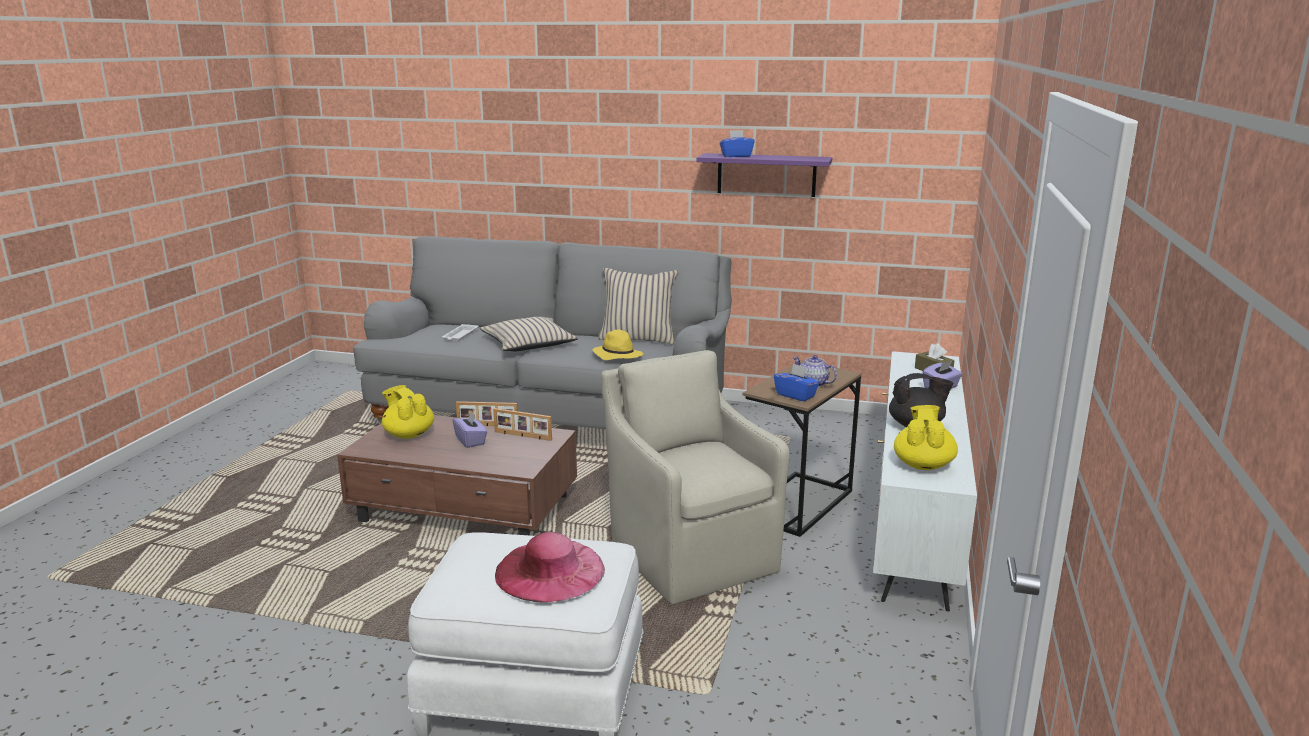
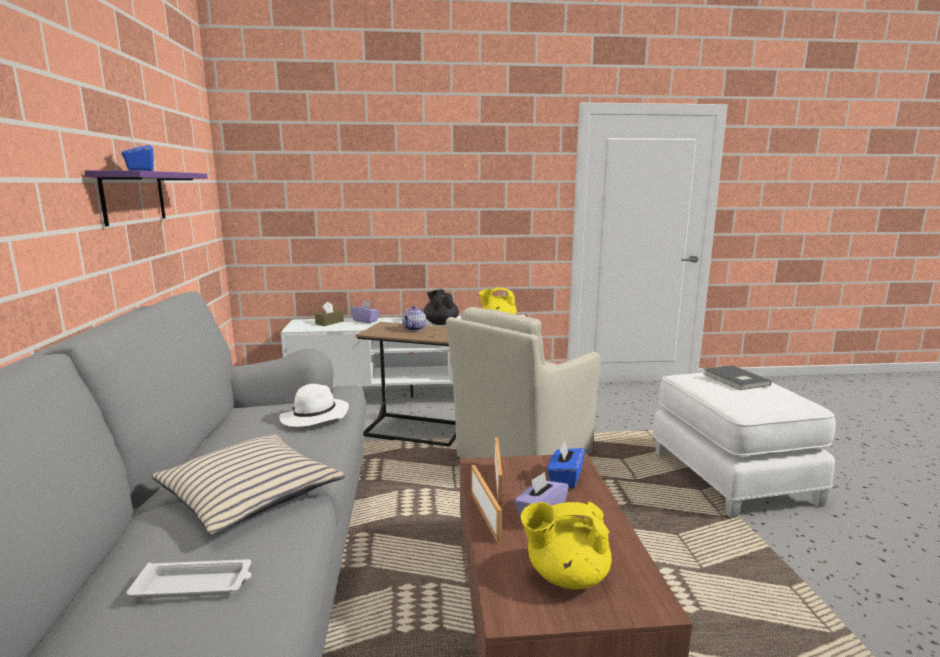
camera: 110 degrees left, 5 degrees down
yellow teapot [382,385,434,439] -> yellow teapot turned 60 degrees clockwise [521,502,612,589]
pink hat [495,532,605,602] -> grey book [703,365,771,390]
yellow hat [593,330,643,360] -> white hat [279,384,349,427]
beige pillow [598,268,679,344] -> none
blue tissue box [774,363,820,401] -> blue tissue box moved to [547,441,585,489]

